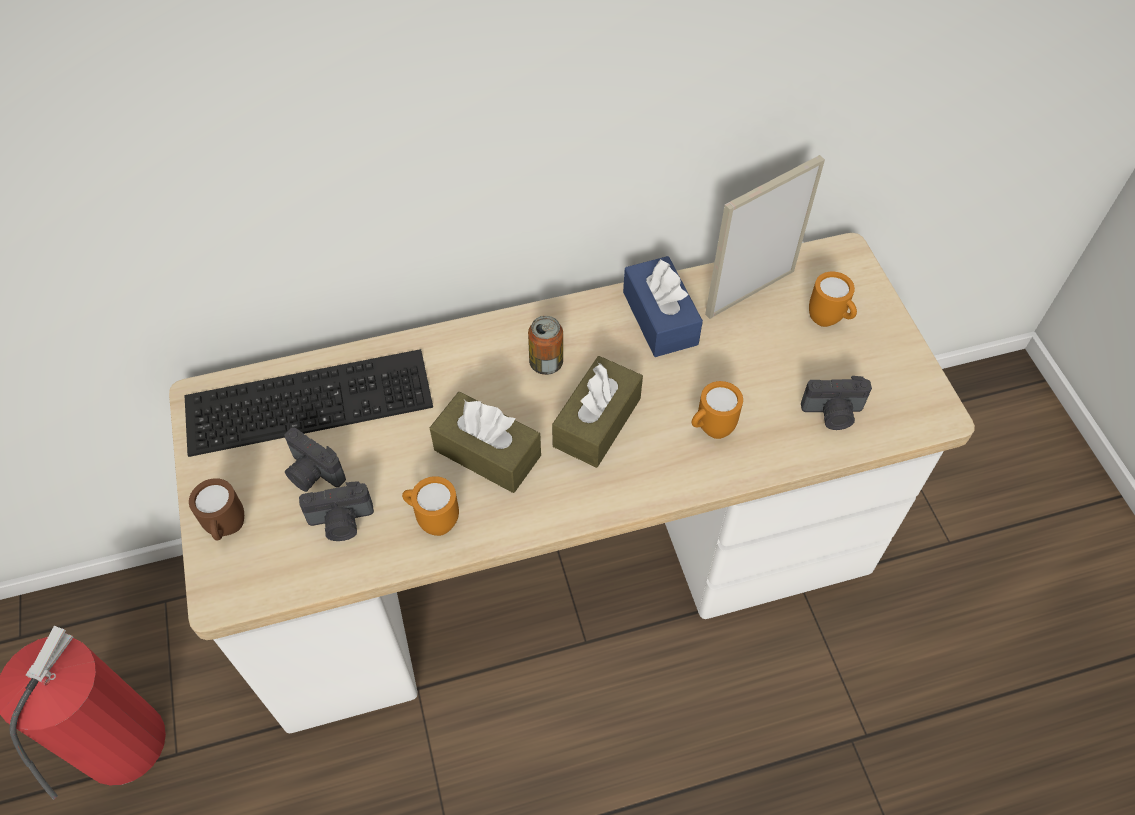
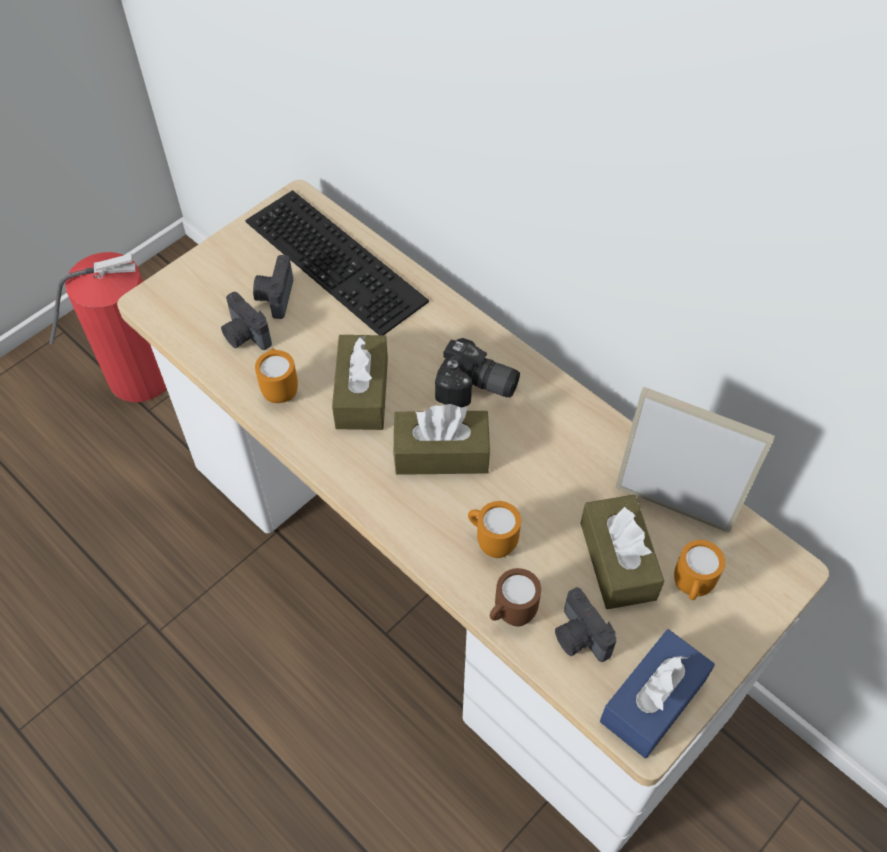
camera: 60 degrees right, 0 degrees up
brown mug [189,478,244,541] -> brown mug moved to [490,568,541,627]
can [528,316,563,375] -> camera [435,338,520,408]
blue tissue box [623,256,703,357] -> blue tissue box moved to [600,629,715,758]
none -> brown tissue box [580,495,665,609]

